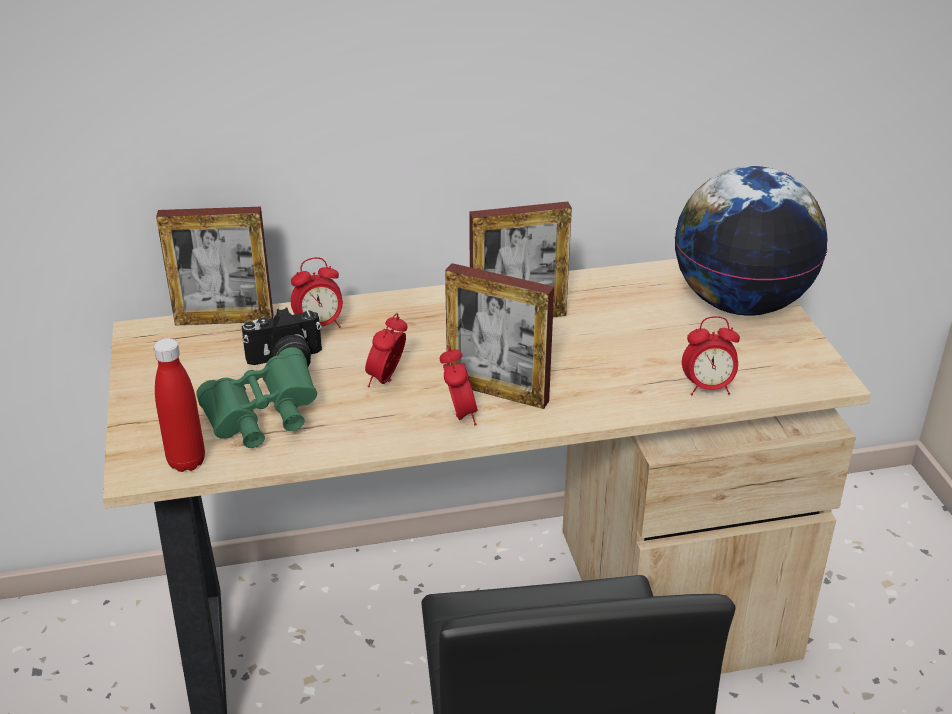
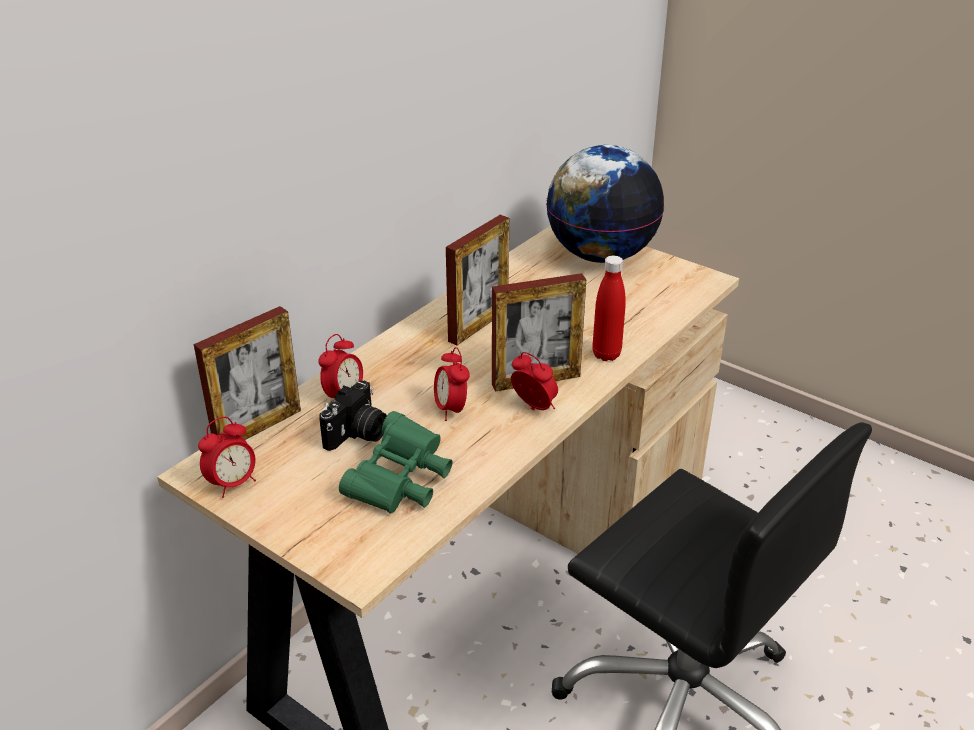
camera: 40 degrees left, 0 degrees up
red bottle [154,338,205,472] -> red bottle moved to [592,256,626,361]
alarm clock [682,316,740,395] -> alarm clock moved to [198,417,256,498]

